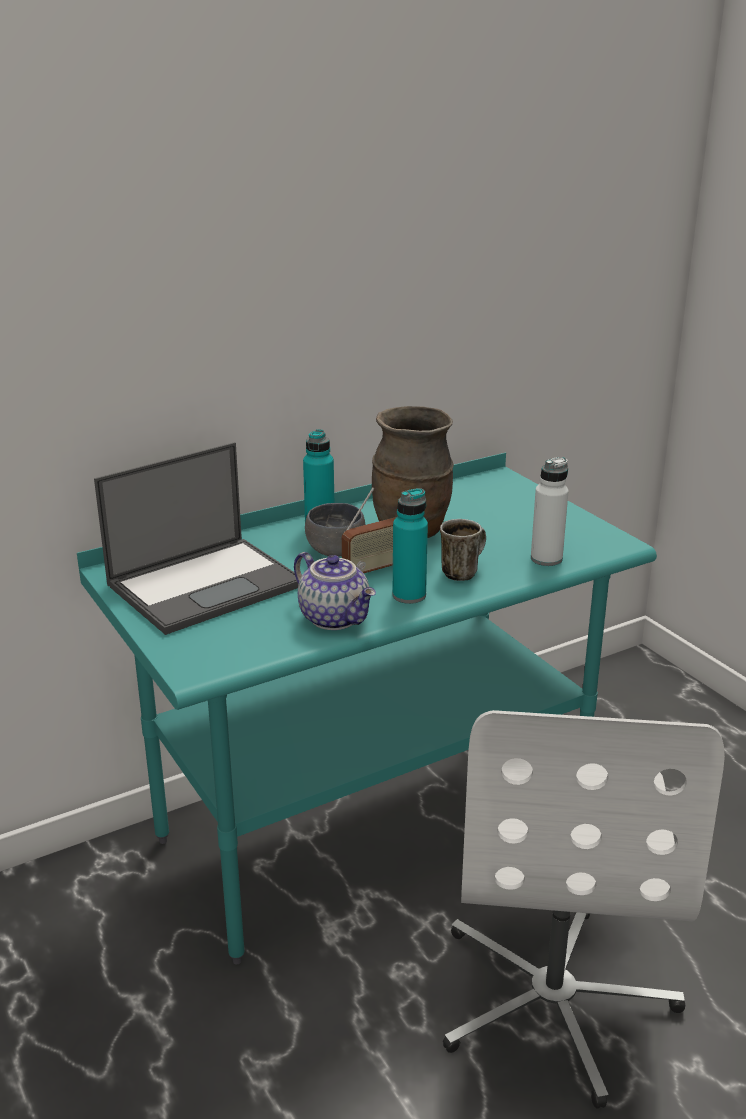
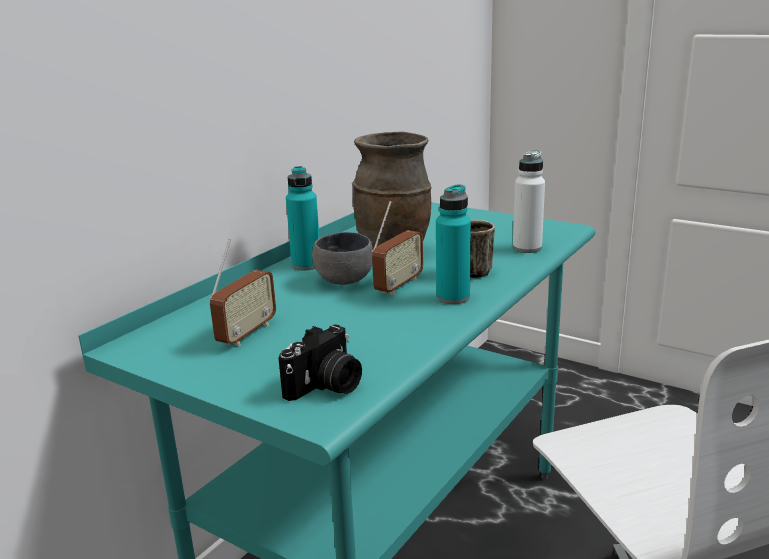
camera: 25 degrees left, 5 degrees down
laptop [94,442,299,635] -> radio [210,239,276,347]
teapot [294,552,376,630] -> none
none -> camera [278,325,362,401]

